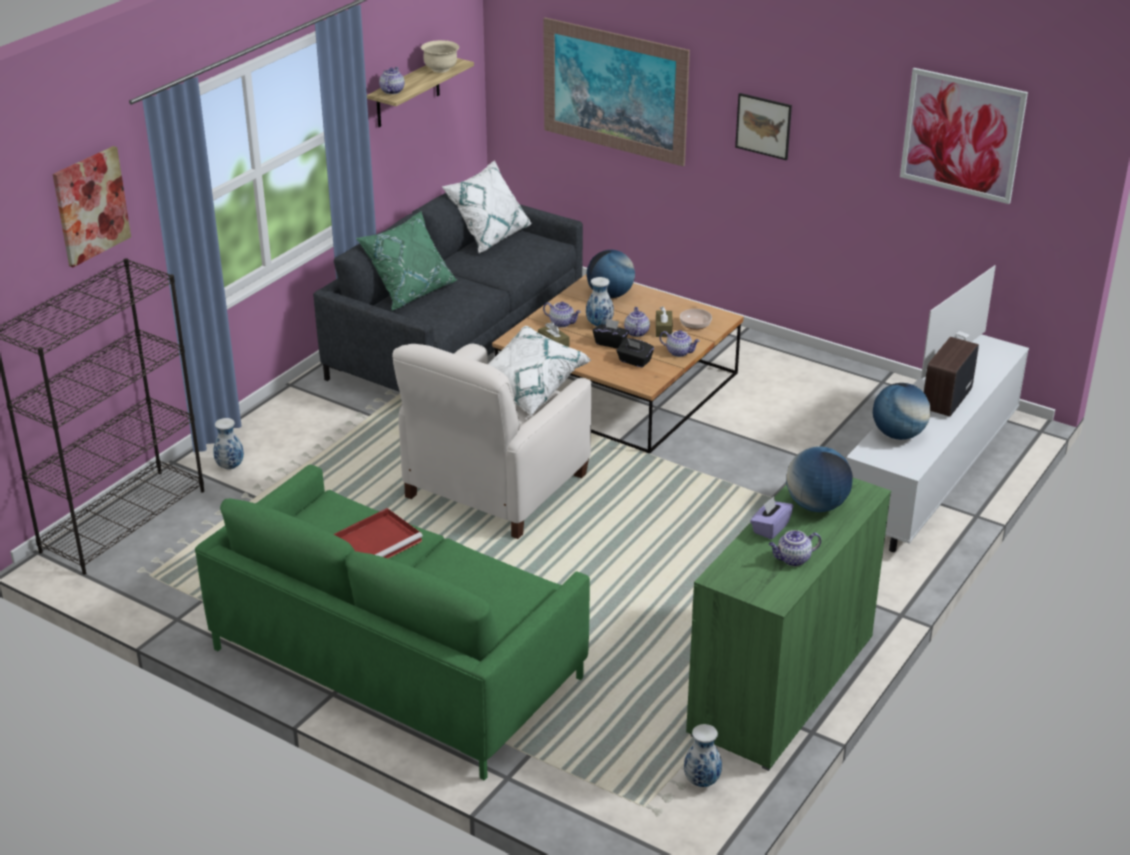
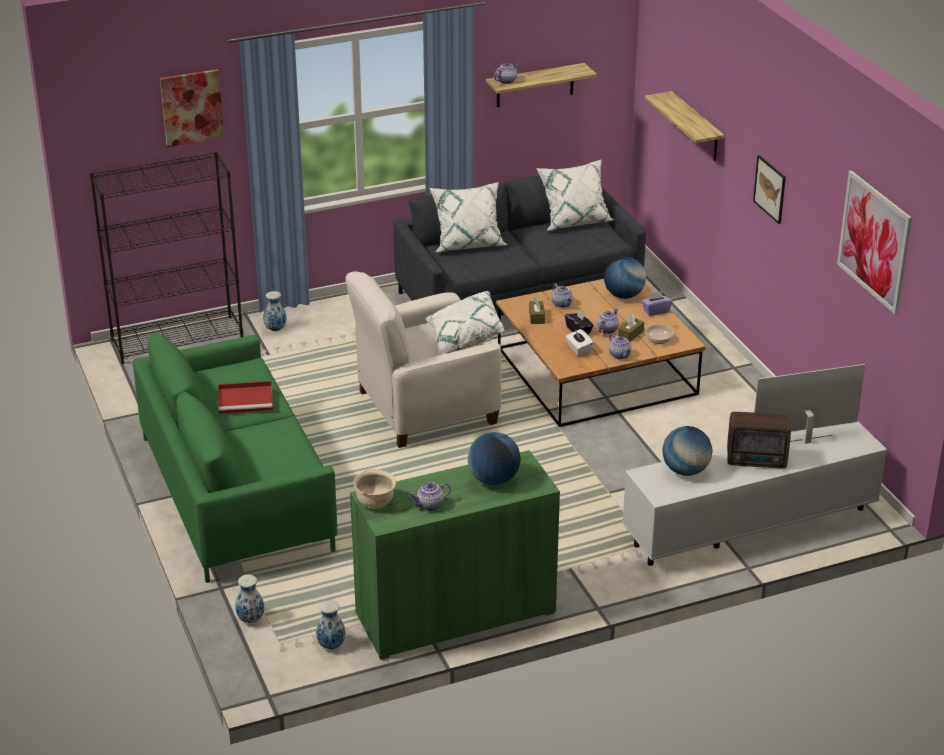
camera: 35 degrees right, 0 degrees up
green pillow [356,212,458,311] -> white pillow [429,182,508,252]
beige bowl [421,40,459,73] -> beige bowl moved to [354,470,396,509]
picture [543,17,690,167] -> shelf [644,91,724,161]
vase [586,277,614,326] -> vase moved to [235,575,264,623]
black tissue box [617,338,654,368] -> white tissue box [566,329,593,356]
purple tissue box [750,496,793,539] -> purple tissue box moved to [641,291,672,316]
teapot [769,530,821,566] -> teapot turned 45 degrees counterclockwise [410,482,451,511]
radio [924,337,979,416] -> radio turned 150 degrees counterclockwise [727,412,791,468]

